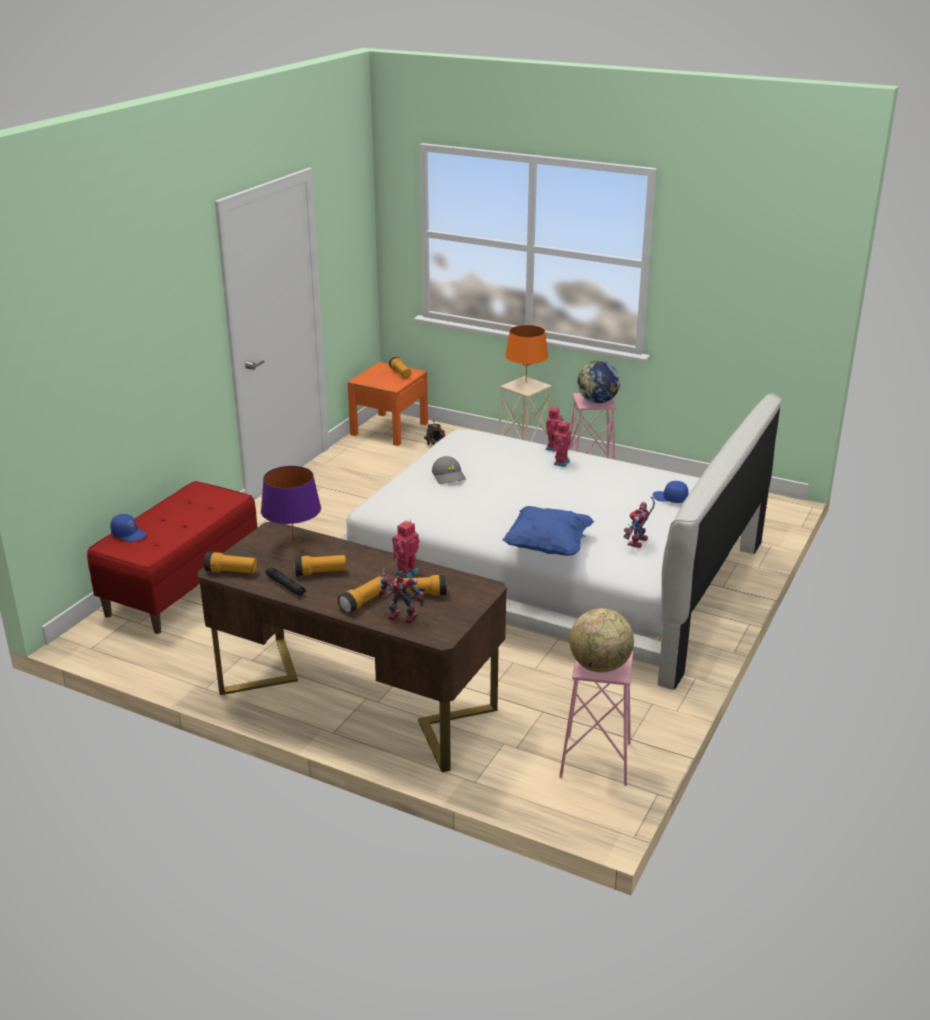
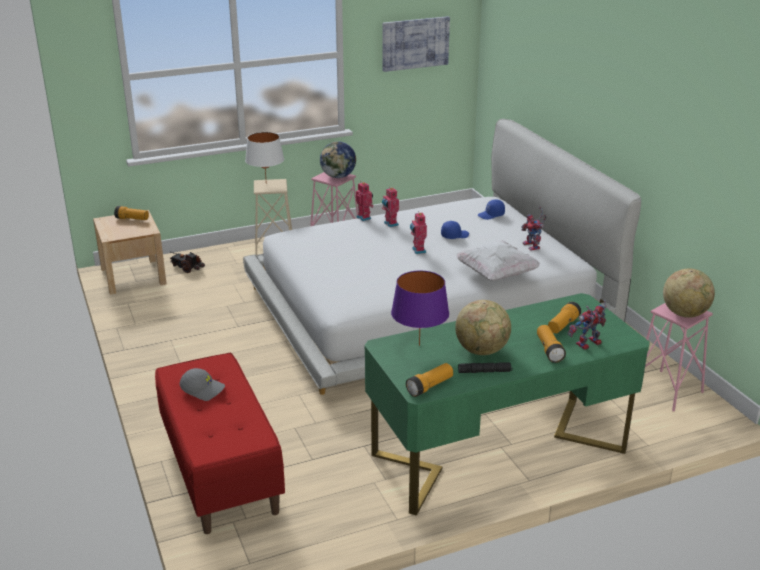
camera: 50 degrees left, 0 degrees up
blue cap [110,514,147,542] -> blue cap moved to [441,221,469,239]
brown desk [198,522,507,772] -> green desk [364,293,650,516]
flashlight [295,555,346,576] -> globe [455,300,511,355]
orange nightstand [348,362,428,446] -> beige nightstand [93,210,167,295]
toy robot [391,520,420,578] -> toy robot moved to [410,211,427,254]
grey cap [432,456,466,484] -> grey cap moved to [180,368,225,401]
blue pillow [502,506,595,556] -> white pillow [457,240,540,281]
orange table lamp [505,325,548,380] -> white table lamp [245,132,284,184]
none -> picture [383,16,450,72]

